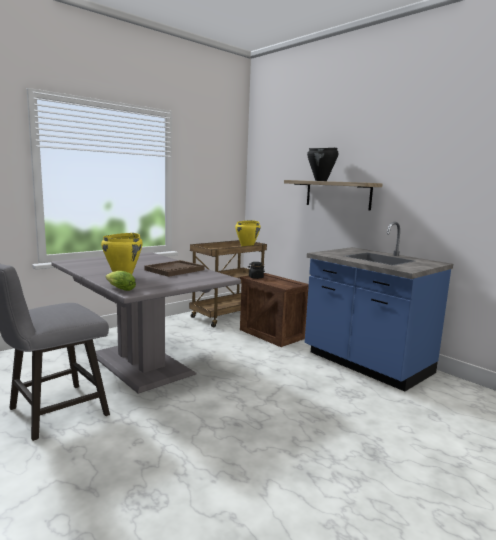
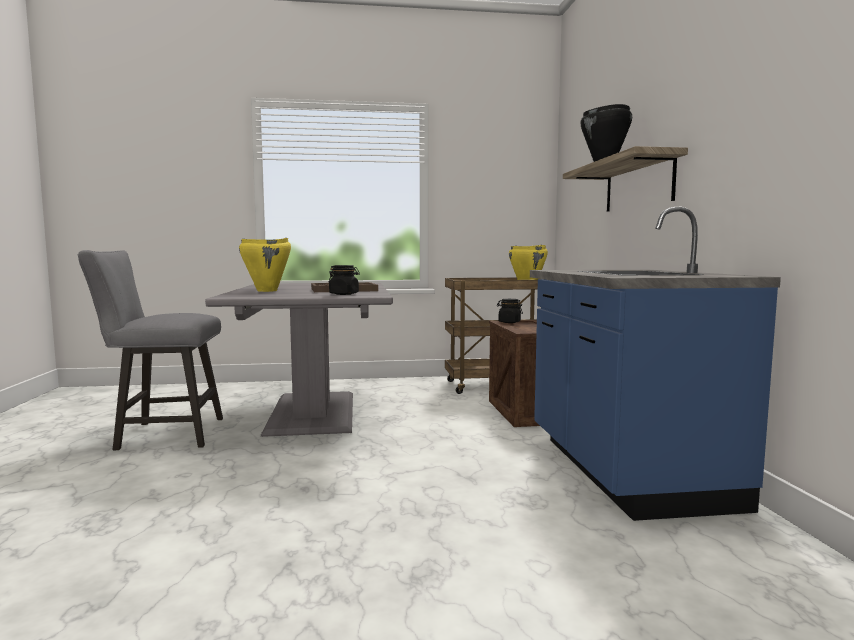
camera: 35 degrees right, 5 degrees down
lettuce [106,271,136,291] -> none
none -> black jar [328,265,360,295]

